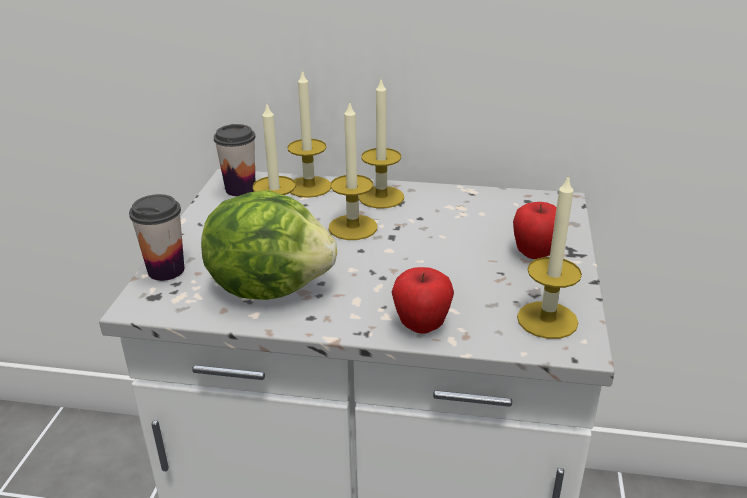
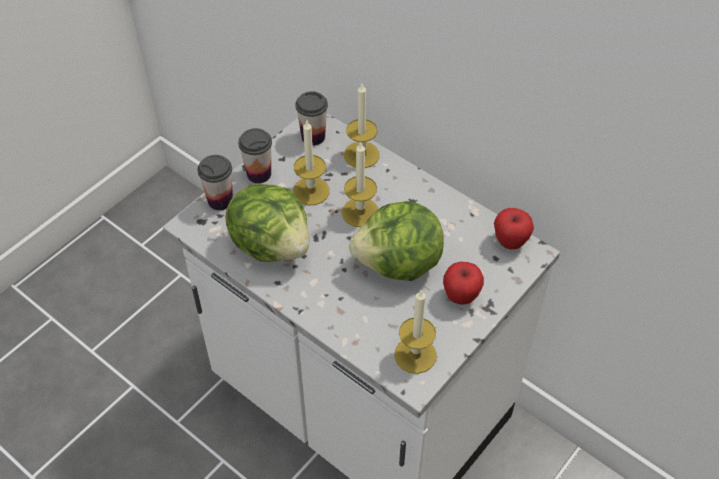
camera: 30 degrees right, 20 degrees up
candle [359,80,404,208] -> none
apple [392,267,454,334] -> apple moved to [494,208,534,249]
none -> cup [238,128,272,183]
none -> lettuce [349,201,444,281]

